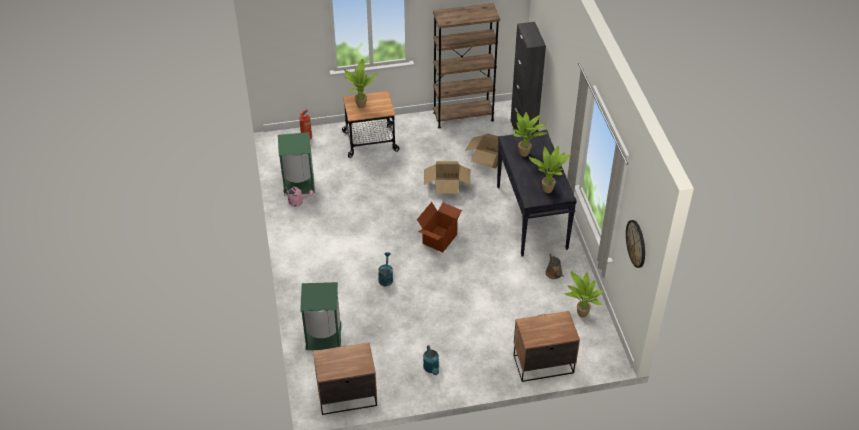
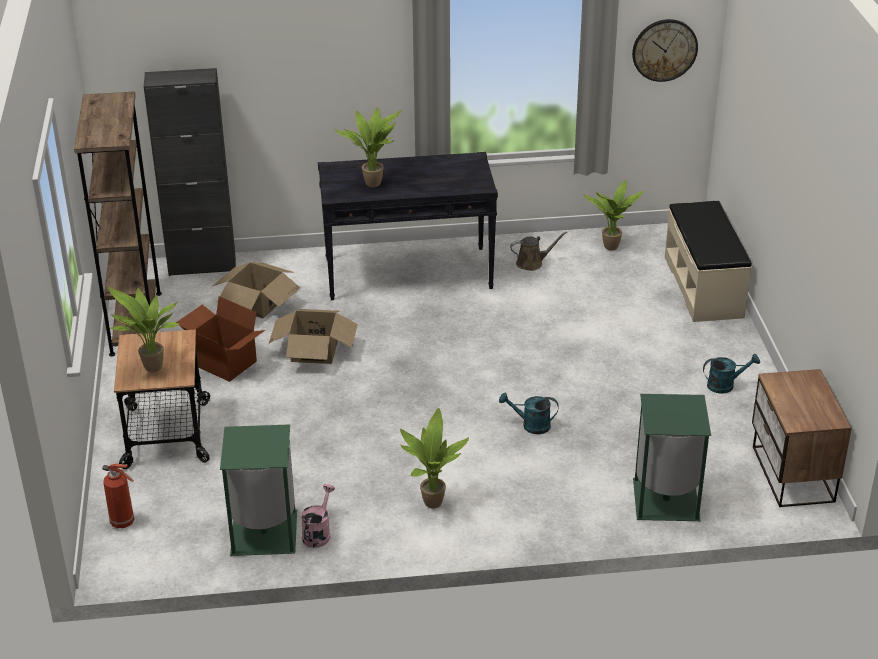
camera: 85 degrees left, 10 degrees down
cardboard box [417,202,462,252] -> cardboard box moved to [176,296,265,382]
nightstand [514,311,580,382] -> beige bench [665,201,752,322]
potted plant [529,146,572,193] -> potted plant moved to [400,408,469,509]

